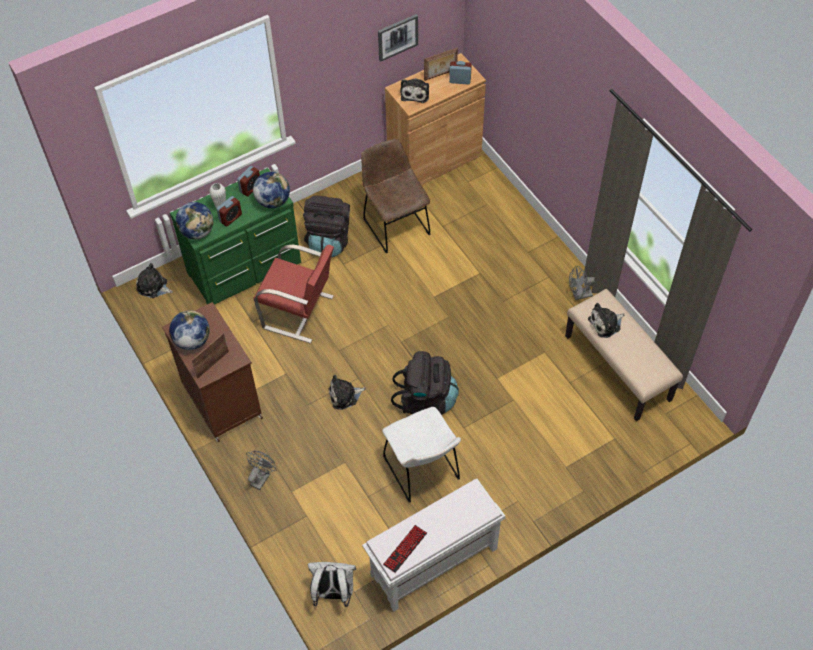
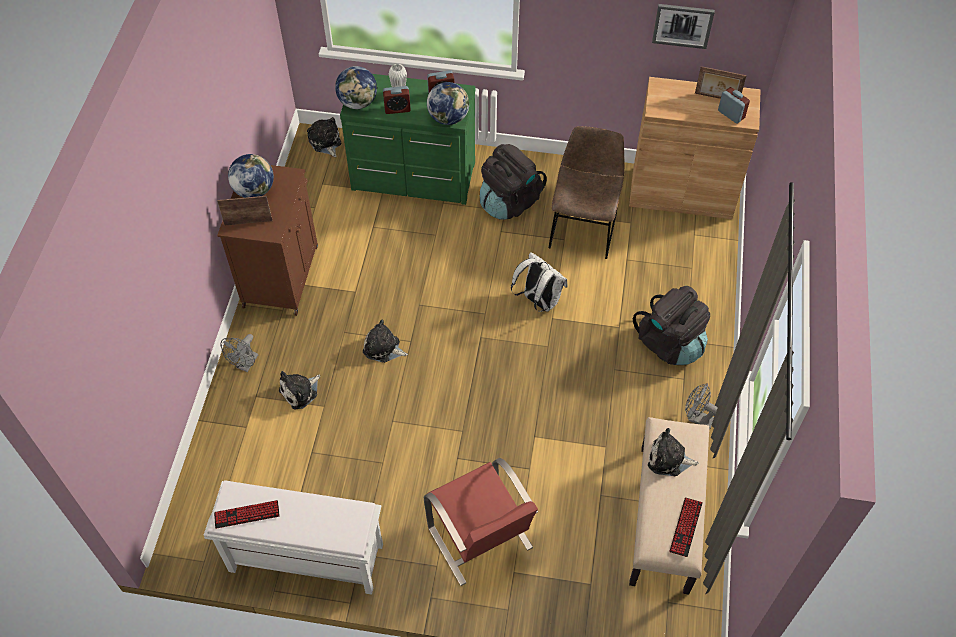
camera: 40 degrees right, 0 degrees up
grey fan [246,450,277,490] -> grey fan turned 135 degrees clockwise [220,334,258,372]
red chair [254,245,334,343] -> red chair moved to [424,458,538,586]
white backpack [308,562,356,607] -> white backpack moved to [511,252,567,312]
white chair [382,407,461,502] -> none
black backpack [391,351,459,415] -> black backpack moved to [633,286,710,365]
plush toy [400,78,429,103] -> plush toy moved to [279,371,320,409]
none -> keyboard [669,497,703,557]

